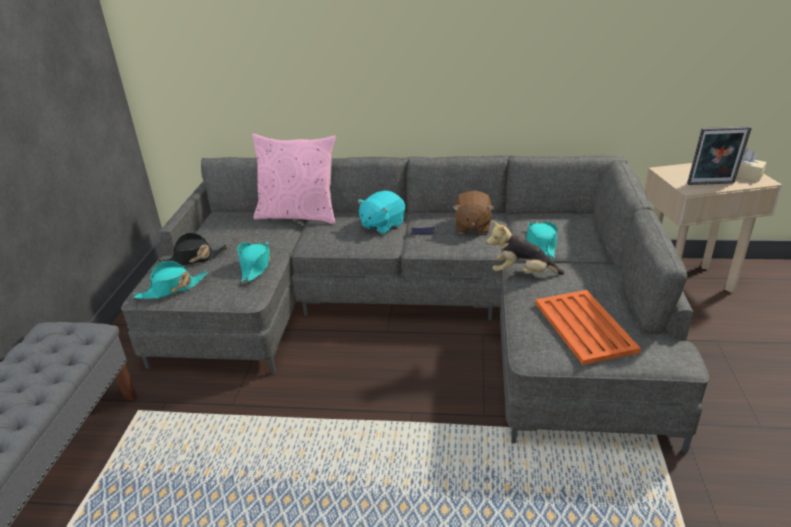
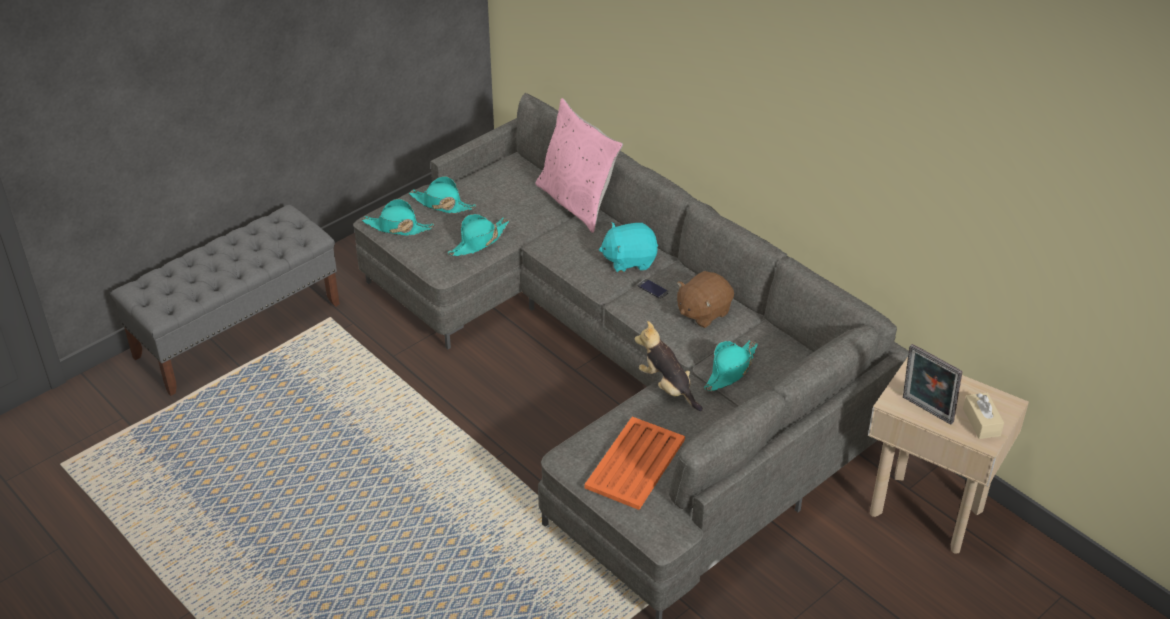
camera: 40 degrees right, 10 degrees up
black hat [156,232,228,266] -> turquoise hat [409,176,476,214]

